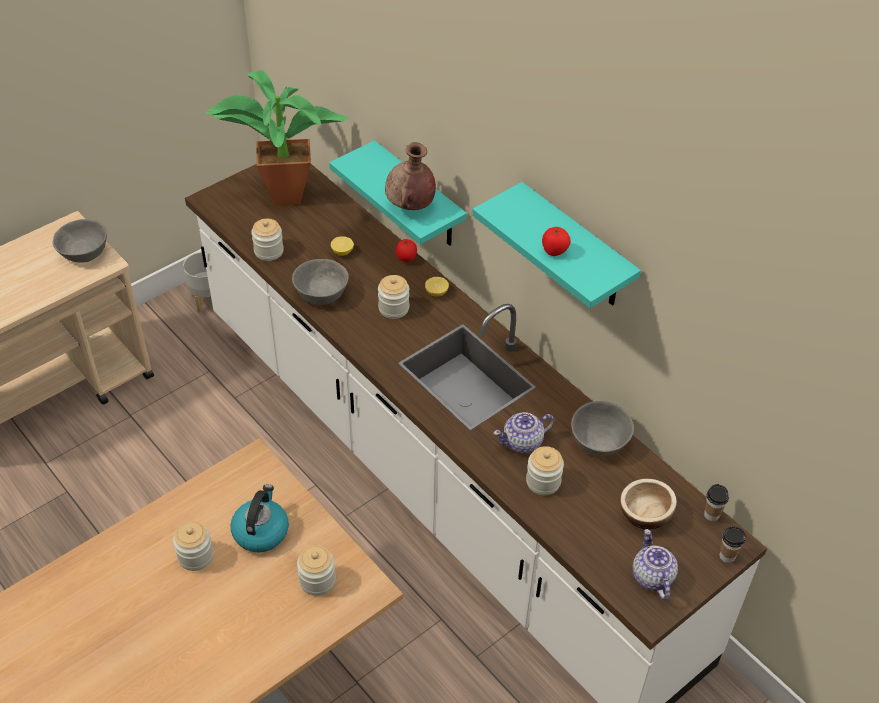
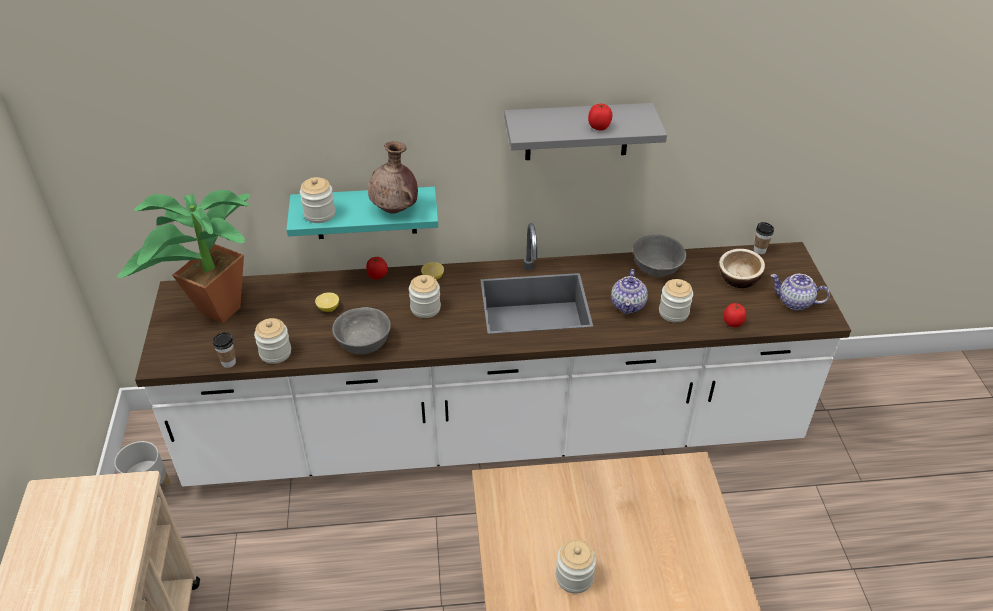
camera: 55 degrees left, 5 degrees down
grey bowl [53,219,107,263] -> none
kettle [231,484,289,552] -> none
jar [297,545,336,596] -> jar moved to [300,177,335,223]
turquoise shelf [472,182,641,308] -> grey shelf [504,103,667,160]
cup [720,526,746,563] -> cup moved to [213,332,236,368]
none -> tomato [723,303,746,327]

